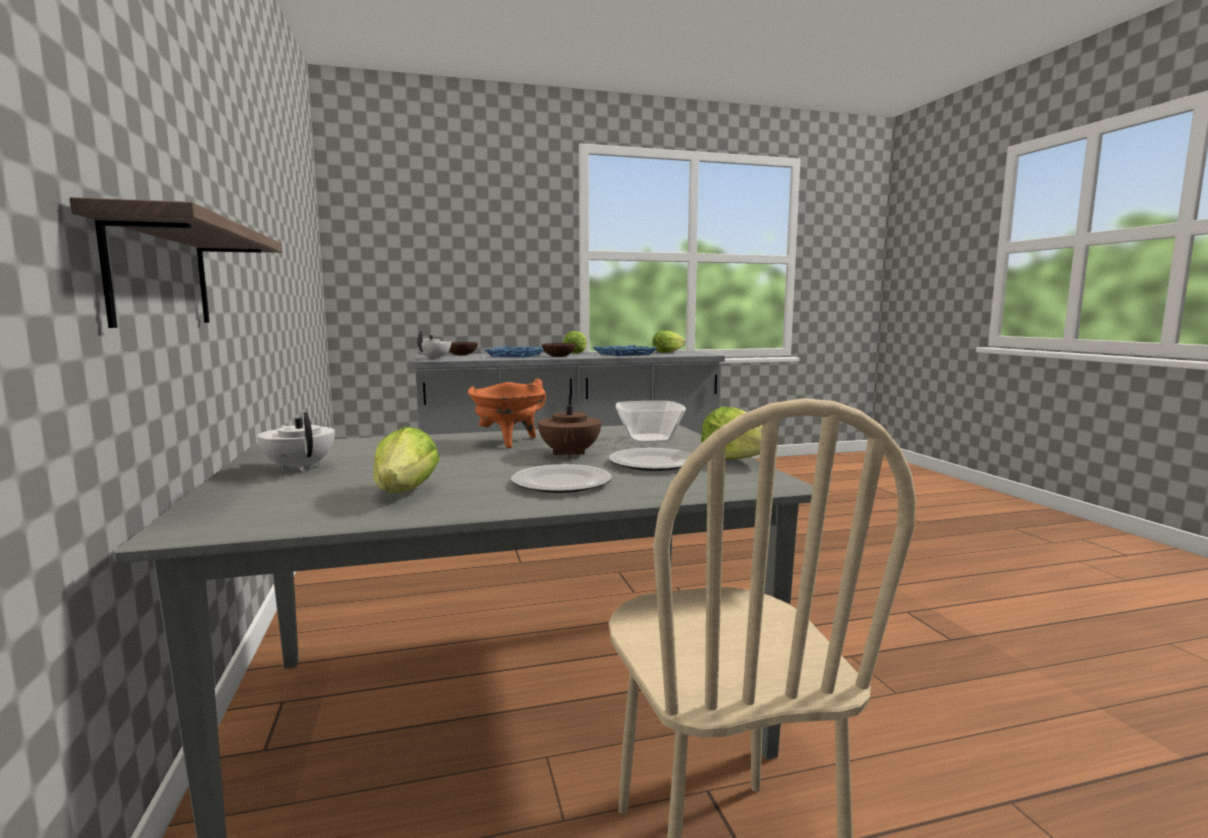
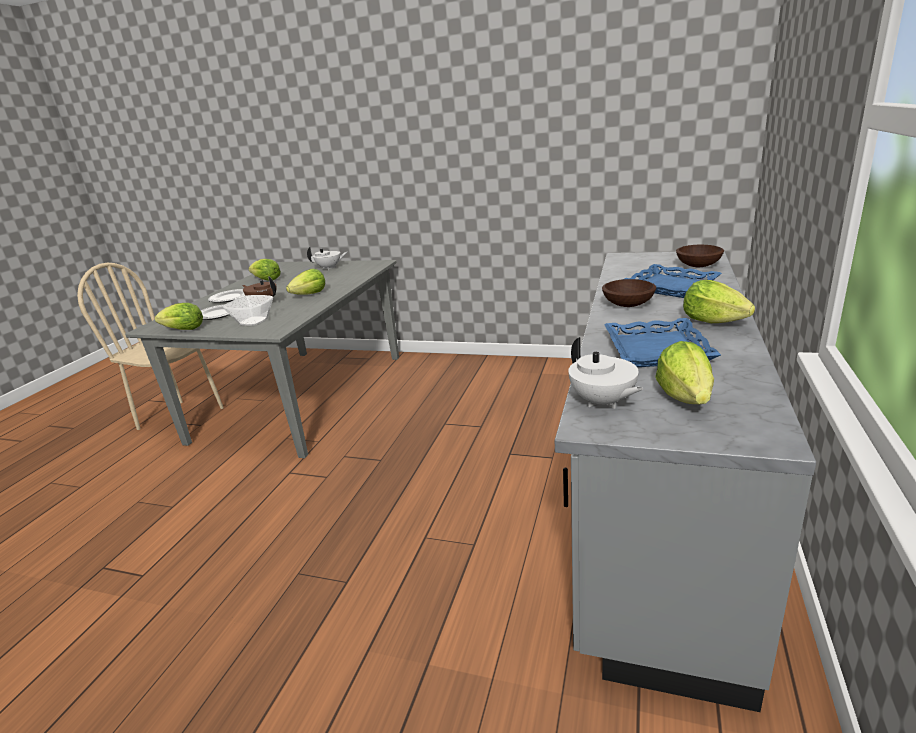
camera: 125 degrees right, 15 degrees up
shelf [69,197,282,328] -> none
white teapot [417,331,452,360] -> white teapot moved to [568,337,643,409]
orange cooking pot [468,379,546,448] -> lettuce [286,268,325,295]

